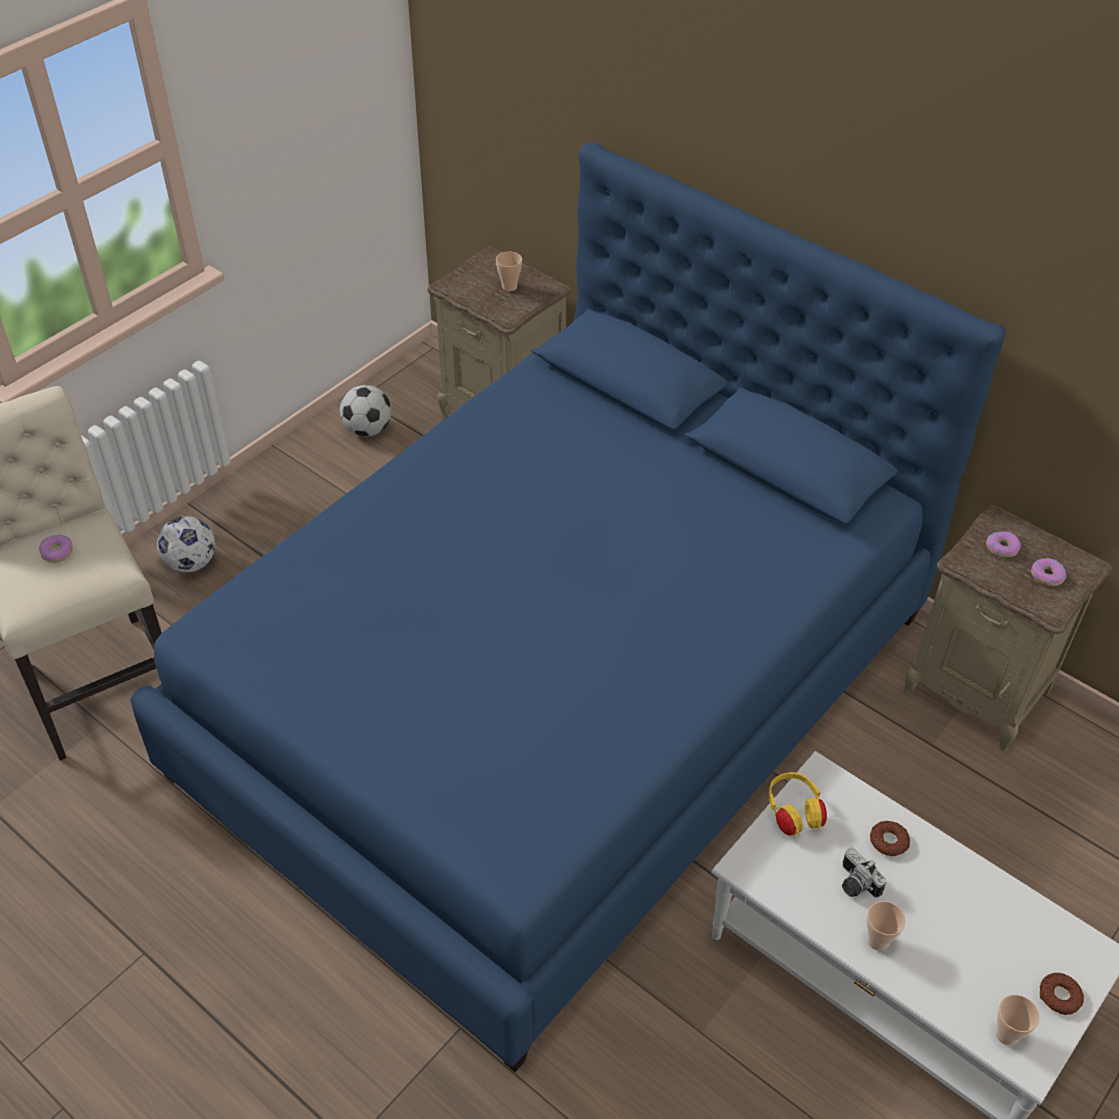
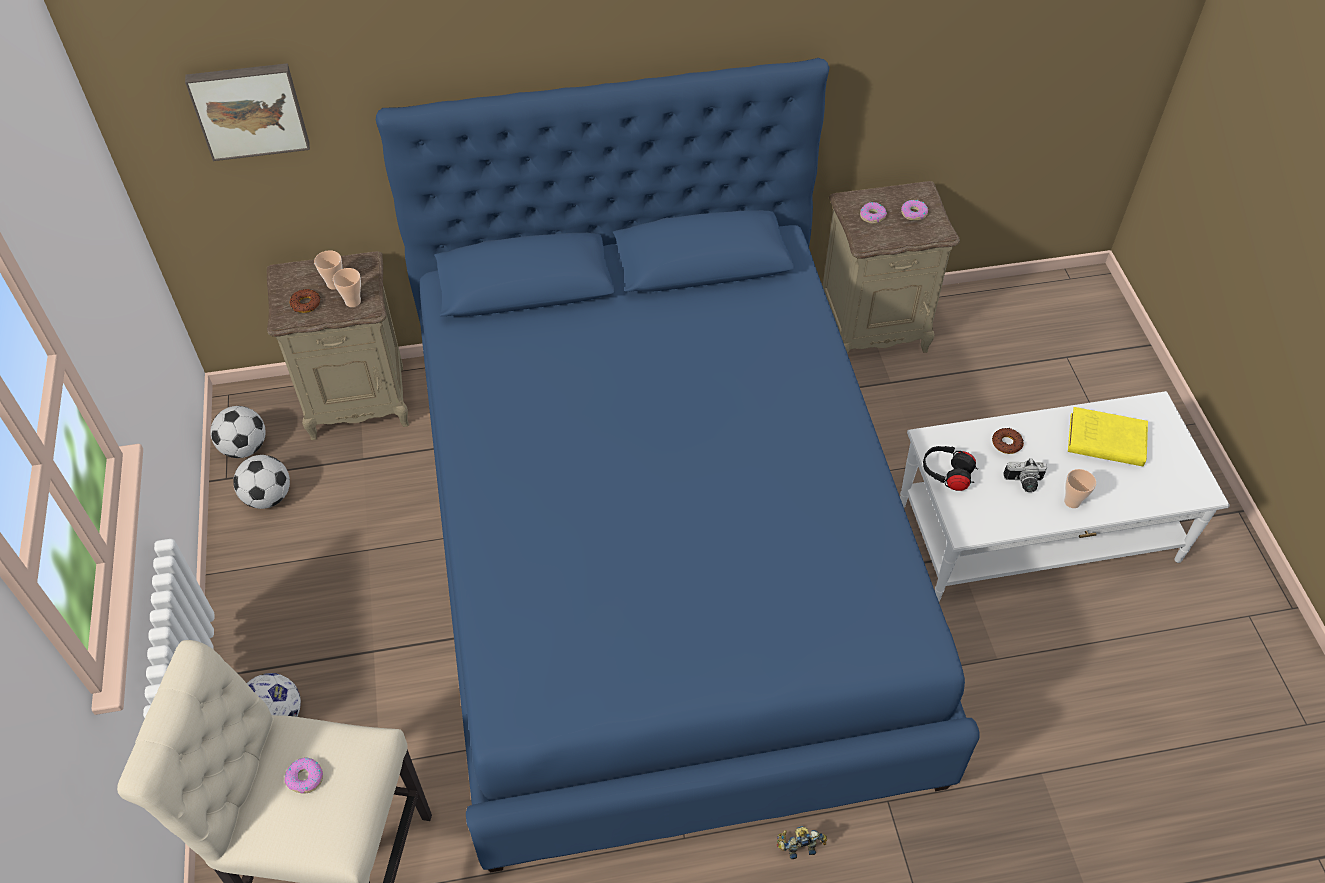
camera: 50 degrees left, 5 degrees up
yellow headphones [769,772,827,836] -> black headphones [923,446,978,491]
cup [996,995,1039,1045] -> cup moved to [333,268,361,307]
donut [1040,973,1084,1015] -> donut moved to [290,289,320,313]
none -> picture [185,63,310,161]
none -> football [210,406,266,458]
none -> toy robot [777,826,827,859]
none -> yellow book [1068,407,1148,467]

